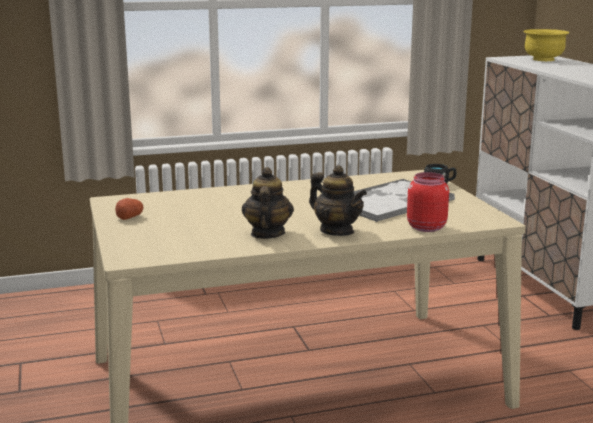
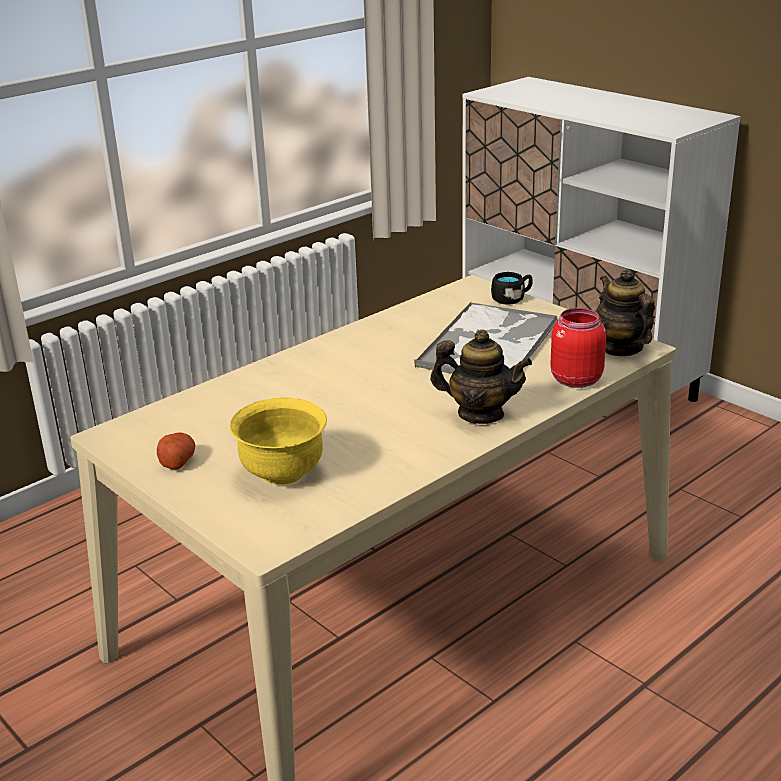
camera: 25 degrees left, 10 degrees up
teapot [242,167,294,239] -> teapot moved to [596,269,655,356]
yellow bowl [523,29,570,61] -> yellow bowl moved to [230,398,327,485]

